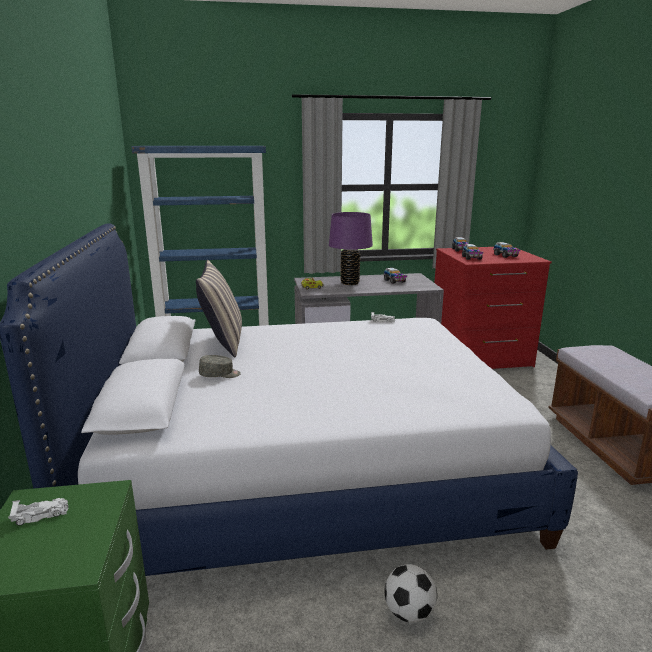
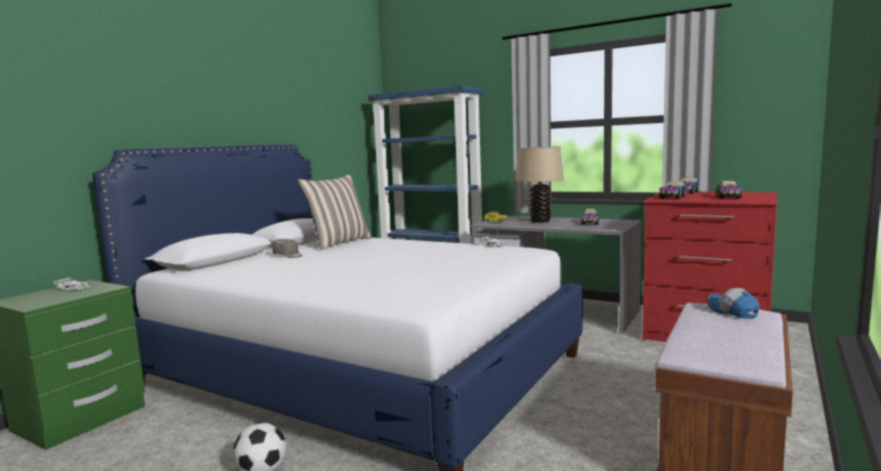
camera: 40 degrees right, 10 degrees down
purple table lamp [329,212,373,285] -> beige table lamp [516,146,564,223]
none -> cap [707,288,760,319]

